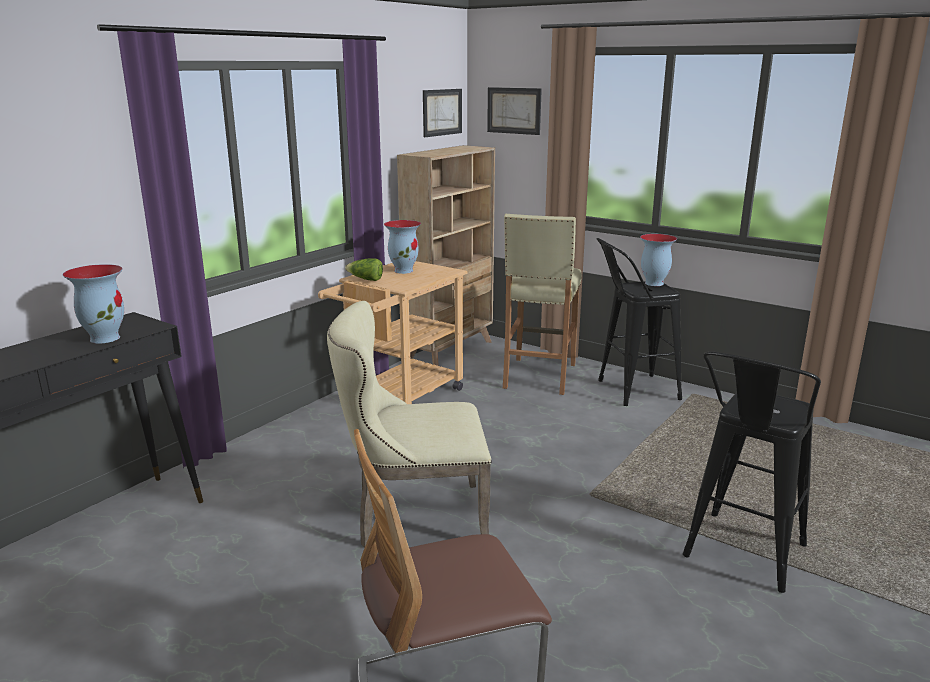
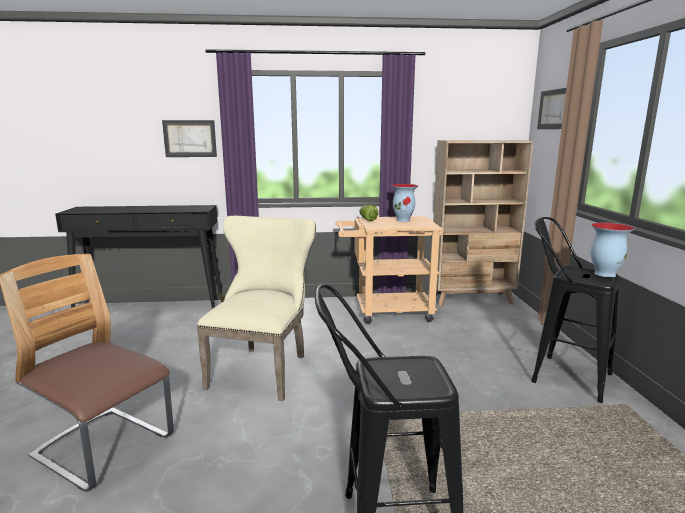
camera: 50 degrees right, 5 degrees down
vase [63,264,124,343] -> none
beige chair [327,301,492,548] -> beige chair turned 60 degrees clockwise [197,216,316,401]
picture [423,89,462,137] -> picture moved to [162,120,217,157]
beige stool [503,214,582,395] -> none

